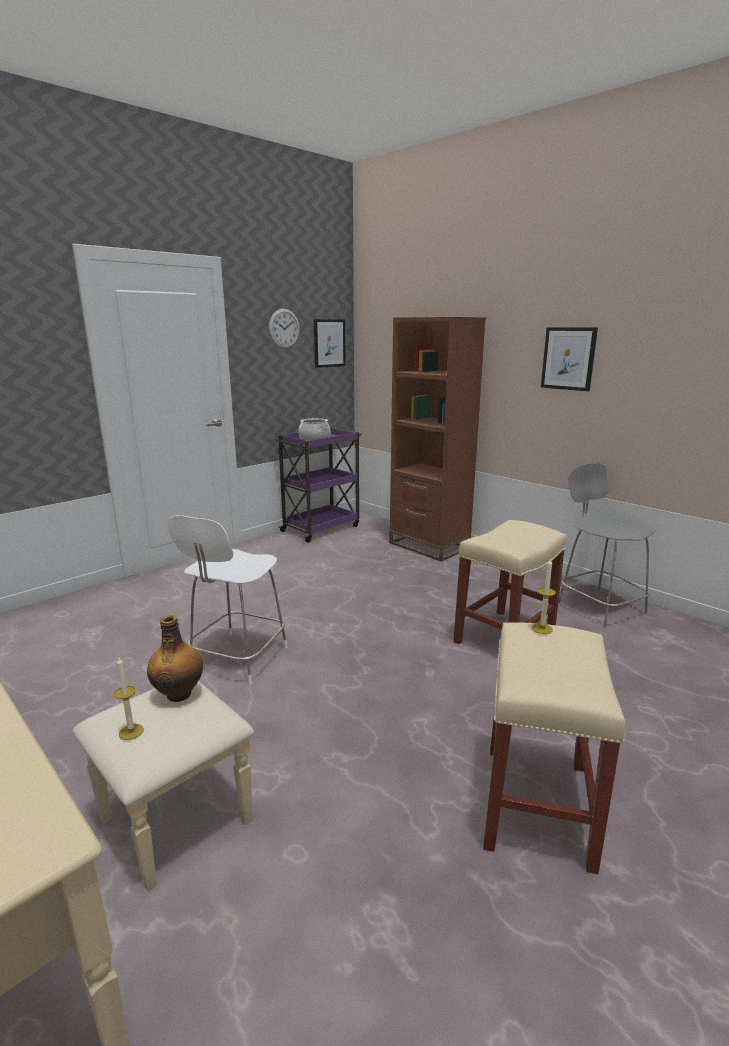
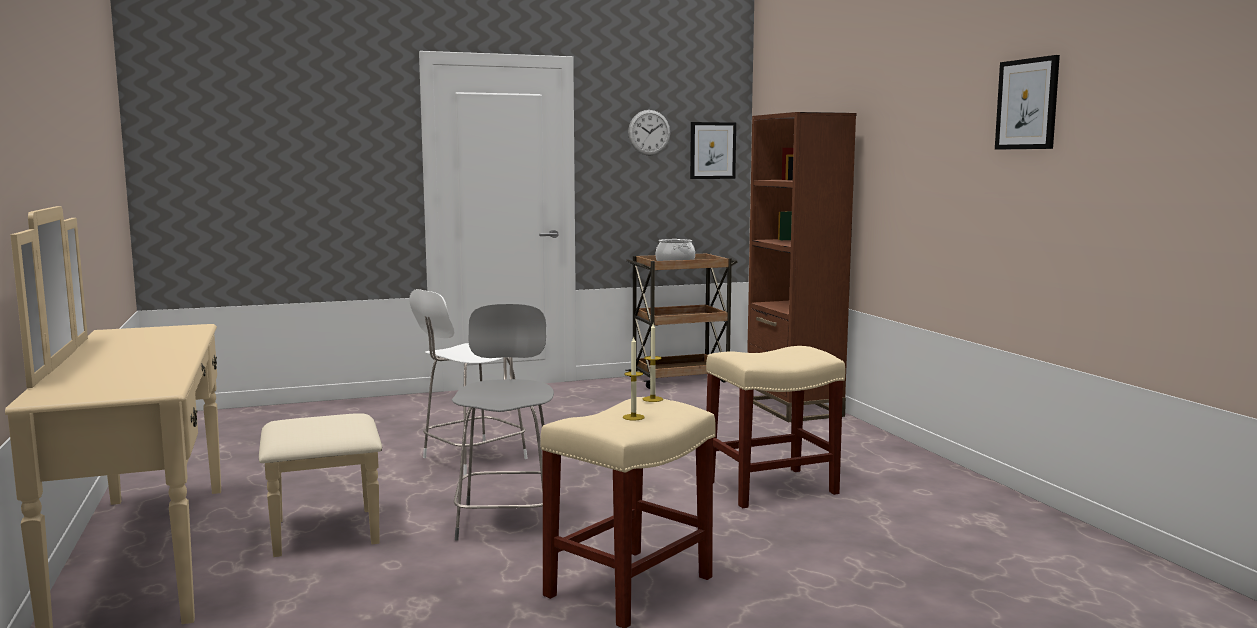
camera: 25 degrees right, 10 degrees down
candle [114,658,144,740] -> candle moved to [623,337,644,420]
bottle [147,615,203,702] -> none
purple cart [275,427,362,543] -> brown cart [626,253,737,389]
picture [541,327,598,391] -> picture moved to [995,55,1060,150]
grey chair [559,463,656,628] -> grey chair moved to [452,304,554,541]

